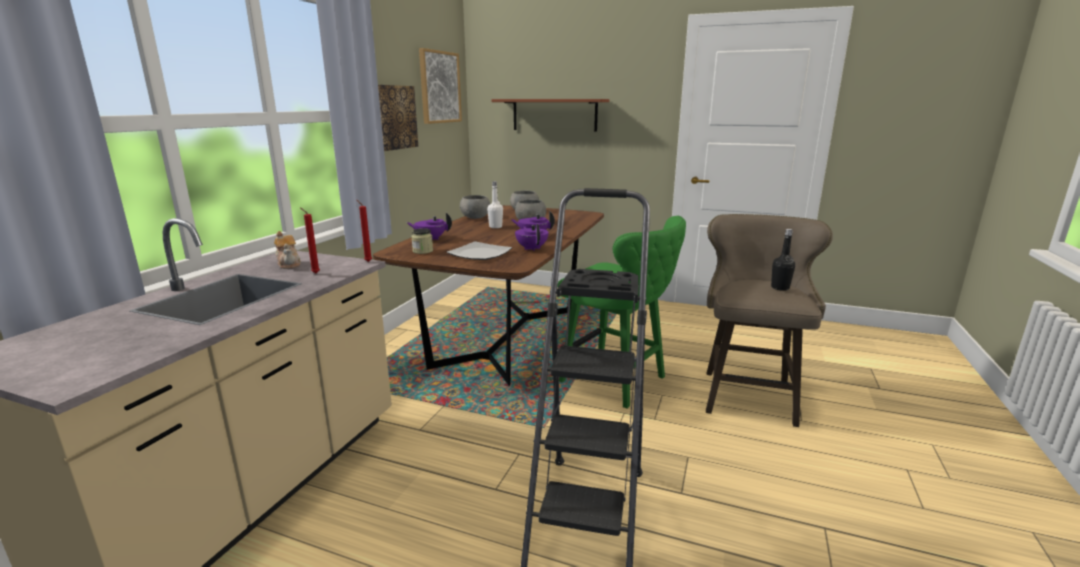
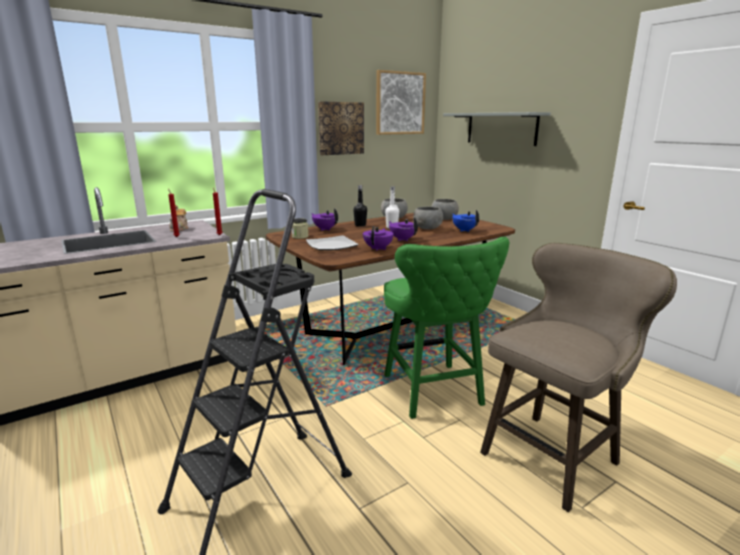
camera: 35 degrees right, 0 degrees up
brown shelf [491,99,610,132] -> grey shelf [443,112,551,146]
black bottle [771,229,795,291] -> black bottle moved to [353,185,367,227]
none -> blue teapot [452,210,479,232]

